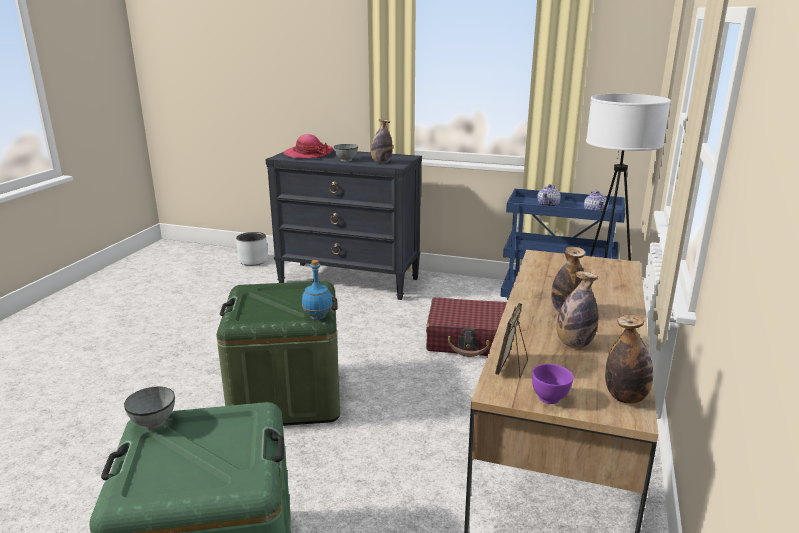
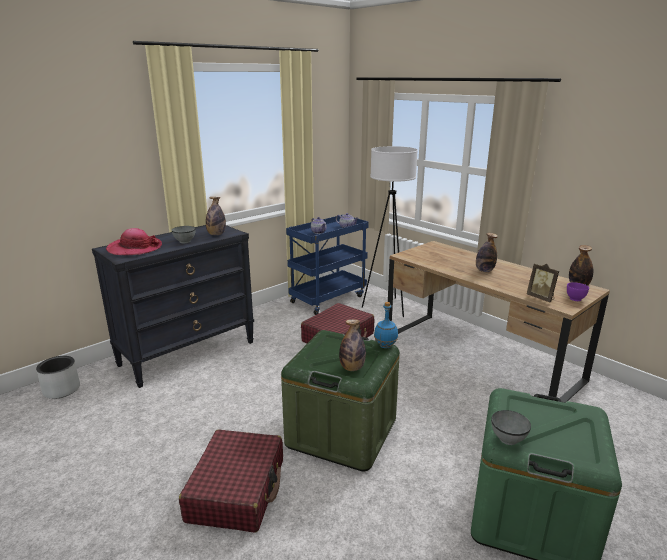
camera: 60 degrees left, 0 degrees up
bottle [557,271,599,348] -> bottle moved to [339,319,366,371]
none -> red suitcase [179,430,283,533]

